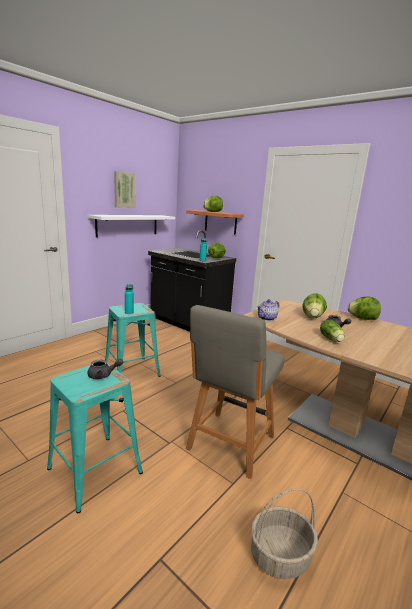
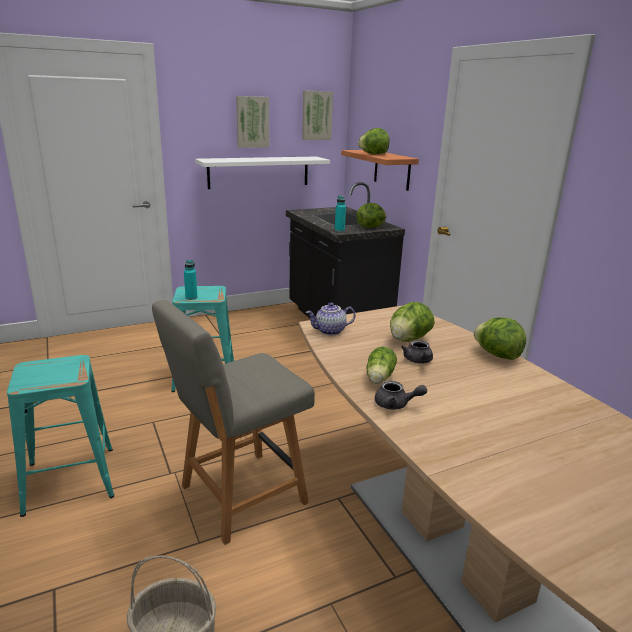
camera: 25 degrees right, 5 degrees up
grey teapot [87,359,123,379] -> grey teapot moved to [375,381,427,410]
none -> picture [302,91,333,140]

